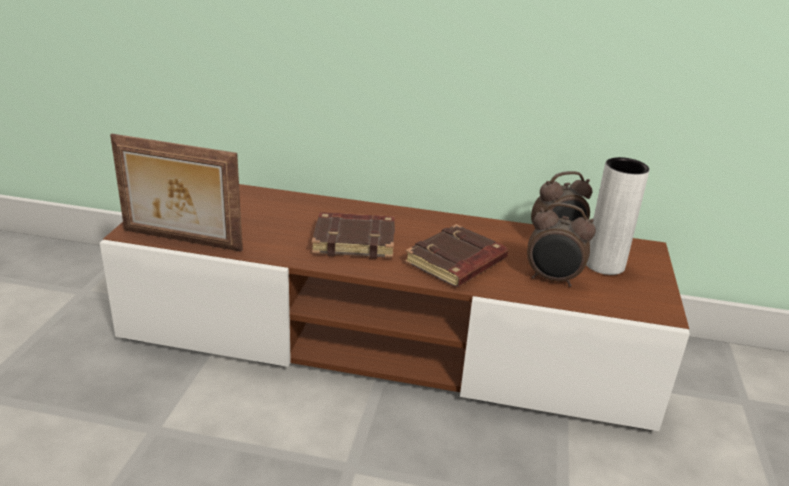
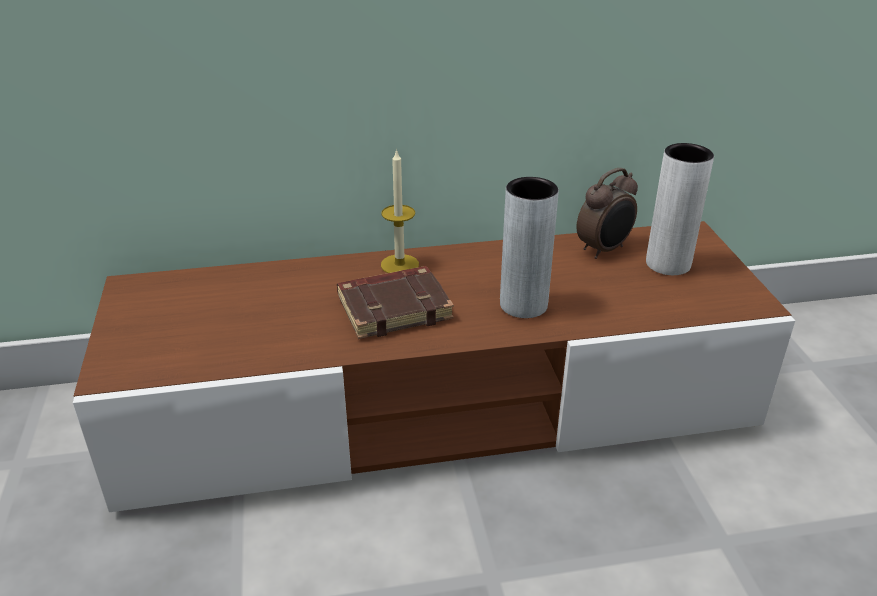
camera: 20 degrees left, 5 degrees up
picture frame [110,134,243,252] -> none
brown book [405,224,508,287] -> grey vase [500,177,559,318]
alarm clock [527,203,596,287] -> none
none -> candle [381,149,419,273]

